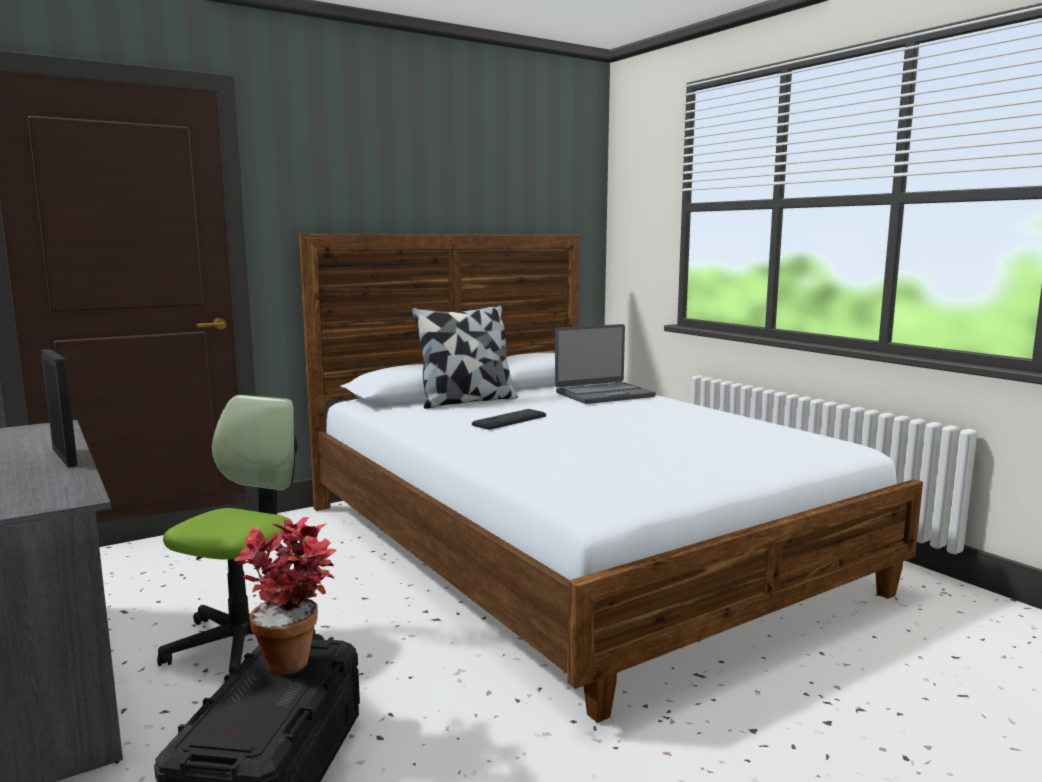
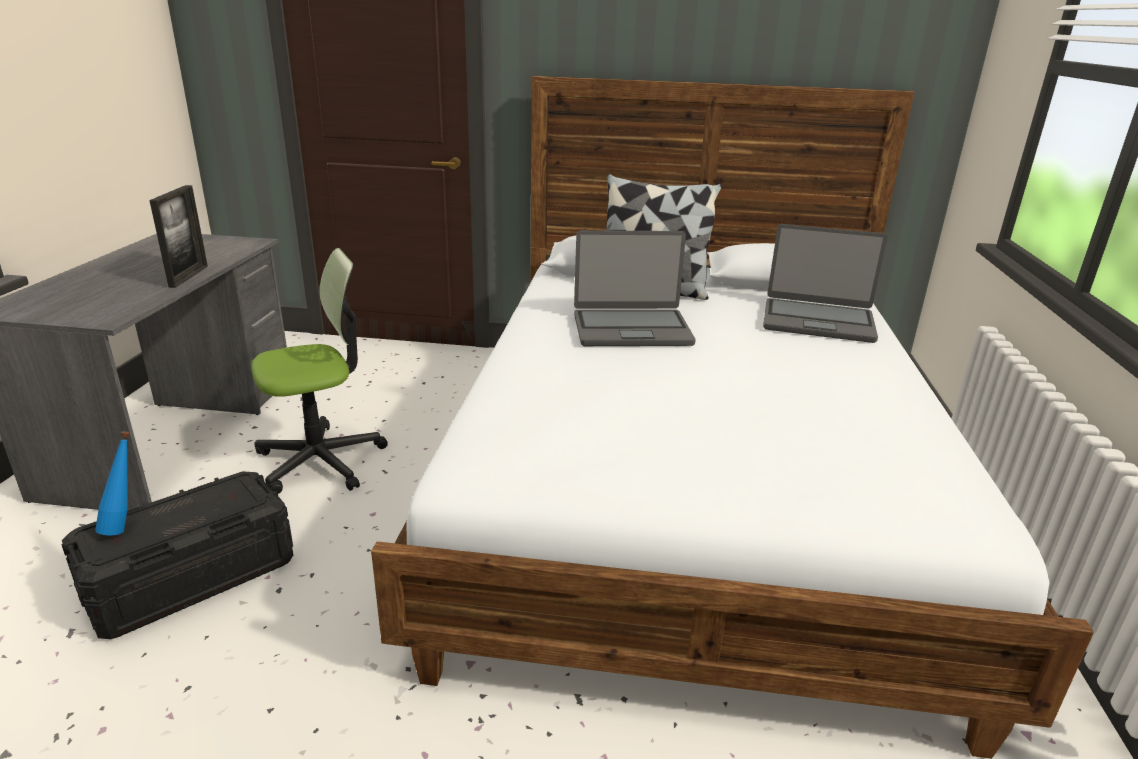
camera: 40 degrees right, 15 degrees up
potted plant [234,517,336,676] -> none
keyboard [472,409,546,430] -> laptop [574,230,696,346]
none -> blue bottle [95,431,129,535]

